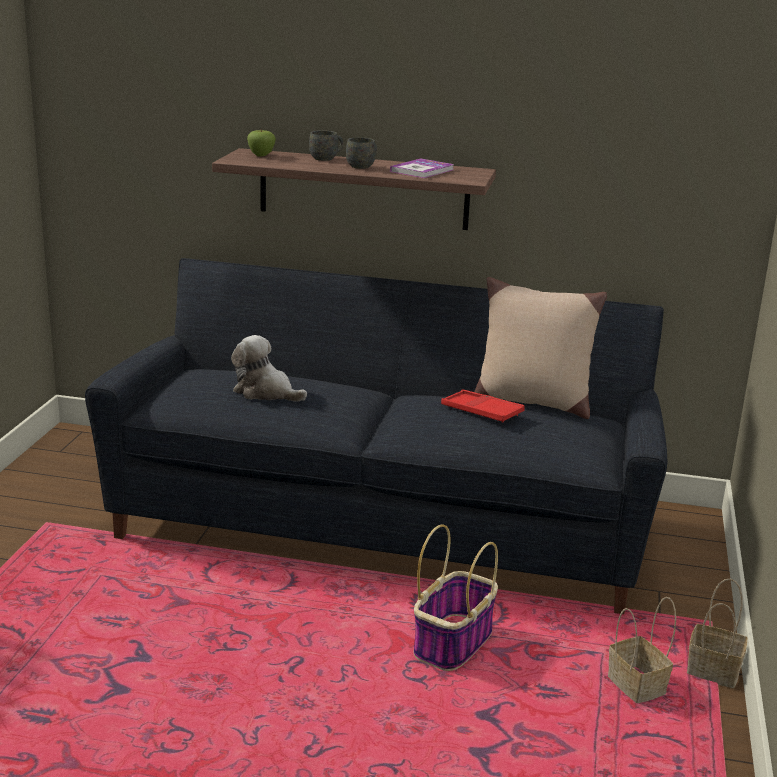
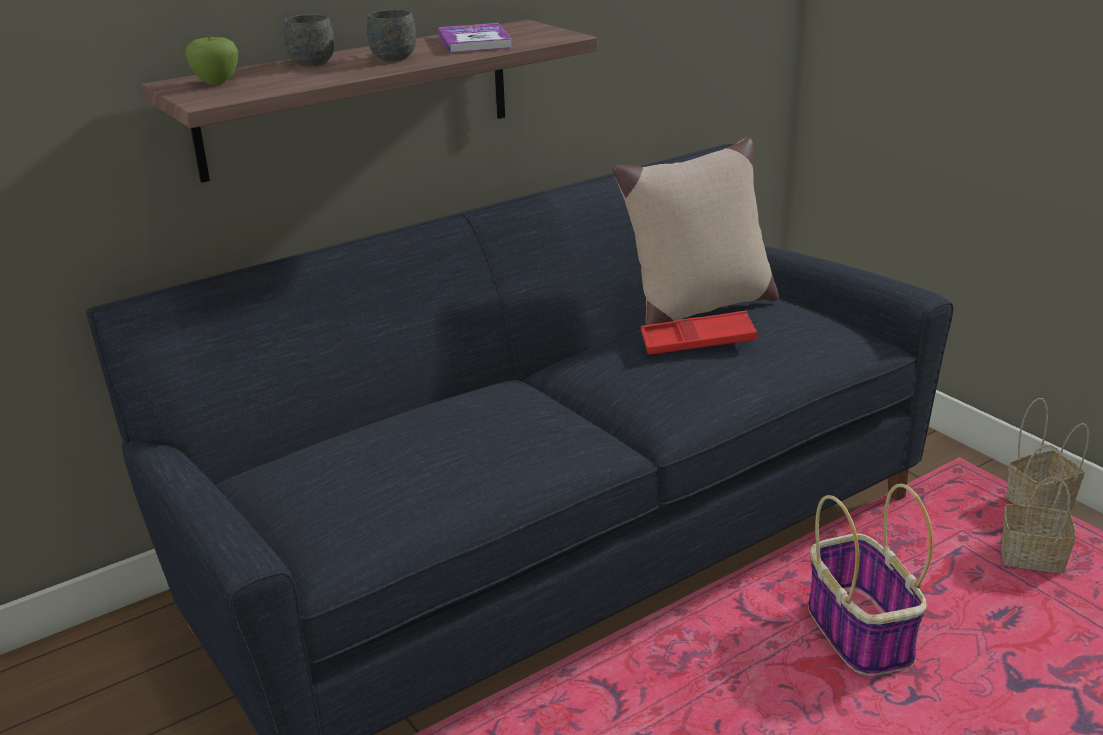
camera: 45 degrees left, 5 degrees up
plush toy [231,335,307,402] -> none

